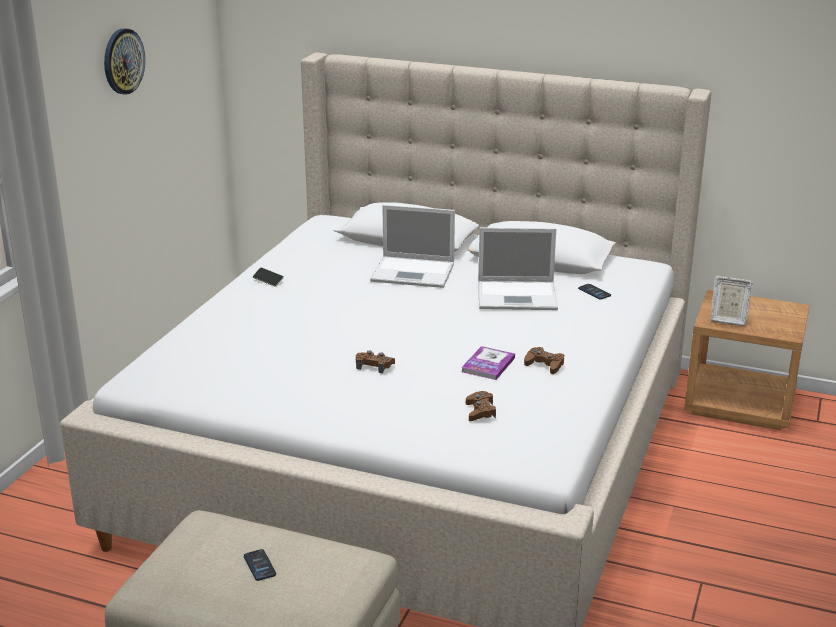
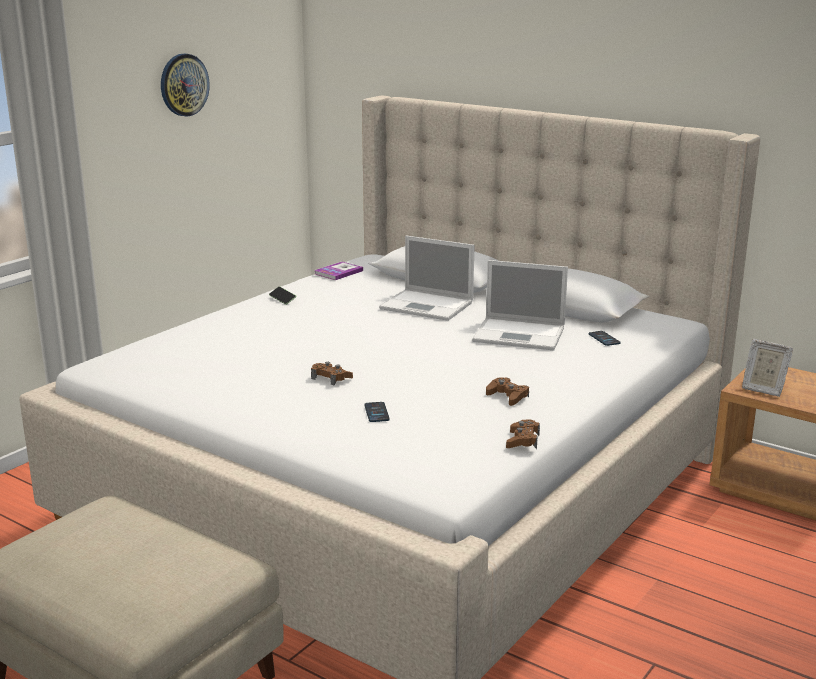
camera: 15 degrees right, 5 degrees down
phone [244,549,276,581] -> phone moved to [364,402,390,422]
book [461,346,515,380] -> book moved to [315,262,363,280]
brown game controller [466,391,496,421] -> brown game controller moved to [506,419,540,449]

